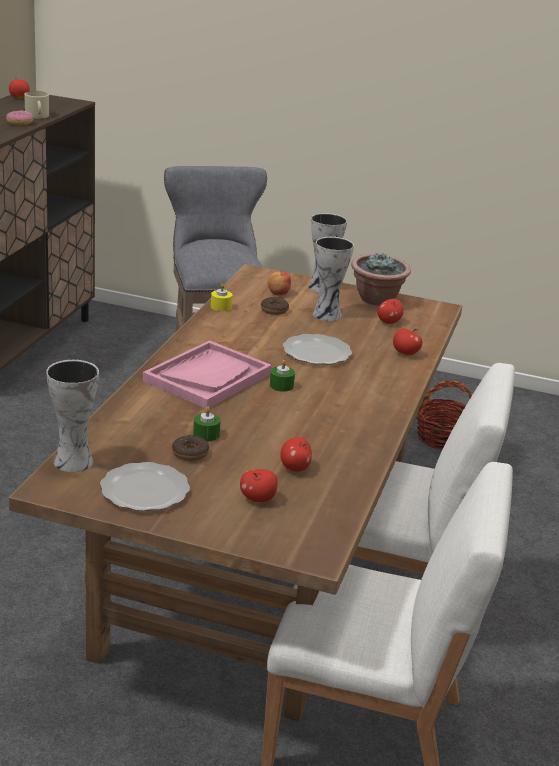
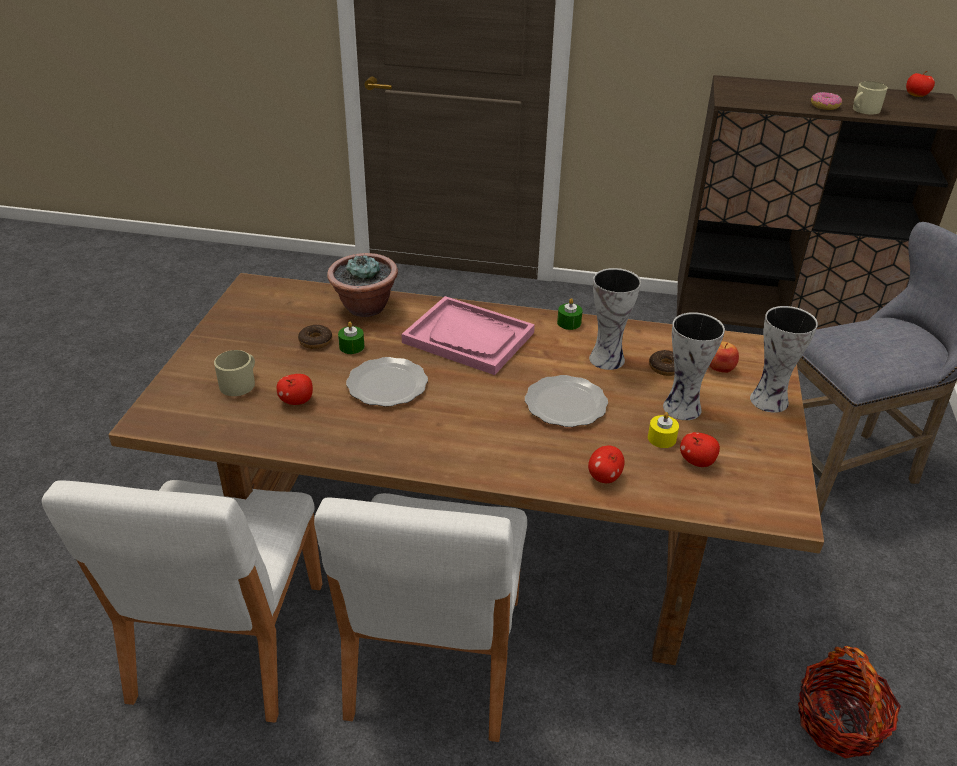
camera: 85 degrees right, 10 degrees up
vase [46,360,99,472] -> vase moved to [589,268,641,370]
plate [100,462,190,511] -> plate moved to [346,357,428,407]
yellow candle [211,283,232,311] -> yellow candle moved to [648,412,679,448]
apple [240,469,278,502] -> beige mug [214,350,255,396]
green candle [270,360,295,392] -> green candle moved to [557,298,583,330]
potted plant [351,253,411,306] -> potted plant moved to [327,253,398,317]

